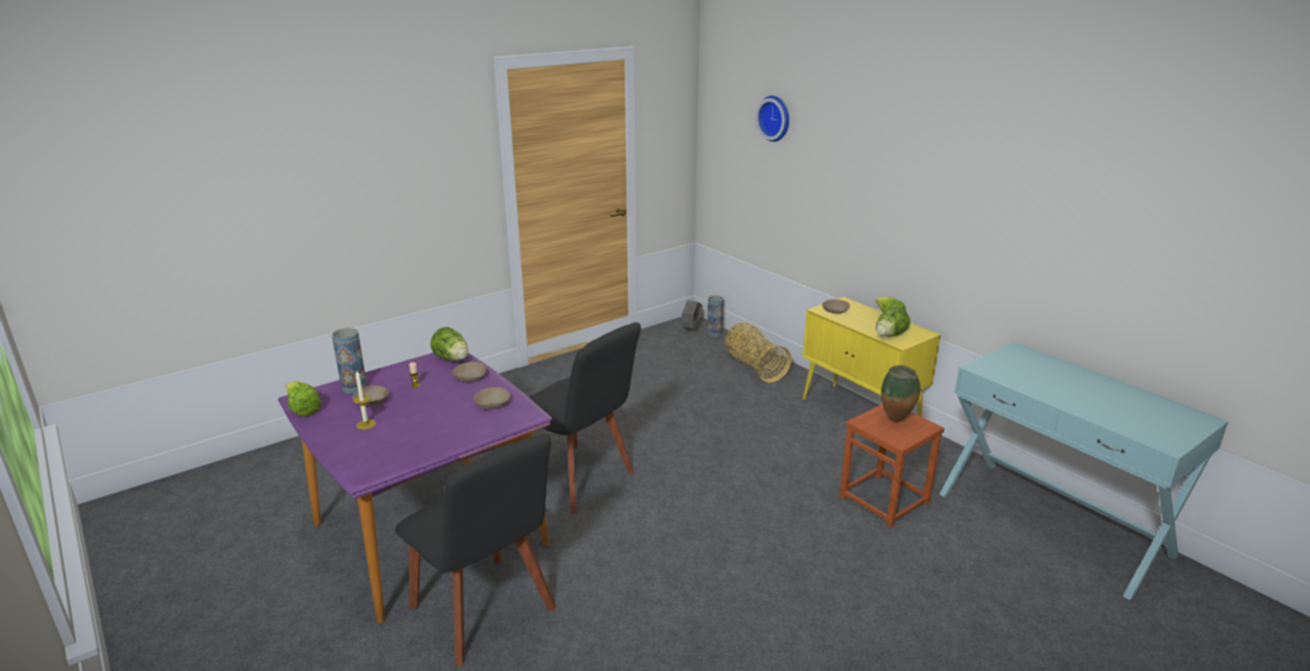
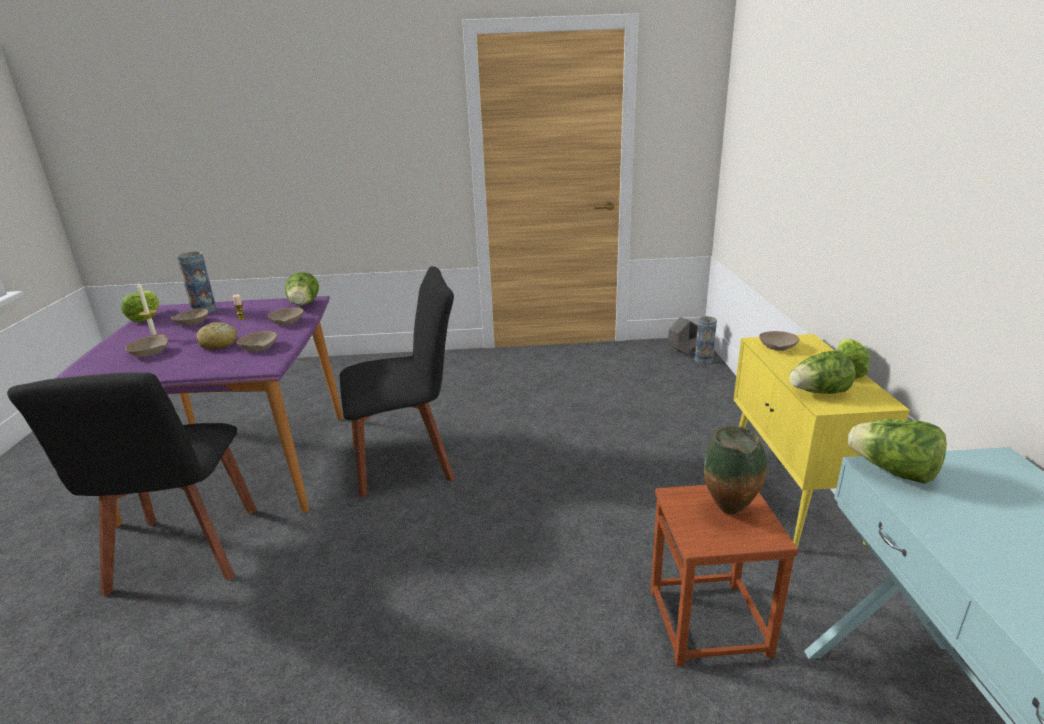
camera: 35 degrees right, 0 degrees up
black chair [529,322,641,513] -> black chair turned 90 degrees counterclockwise [340,266,455,498]
basket [725,323,791,383] -> none
wall clock [756,96,789,142] -> none
none -> beige bowl [125,336,168,357]
none -> bread [197,322,237,350]
none -> lettuce [848,419,947,484]

